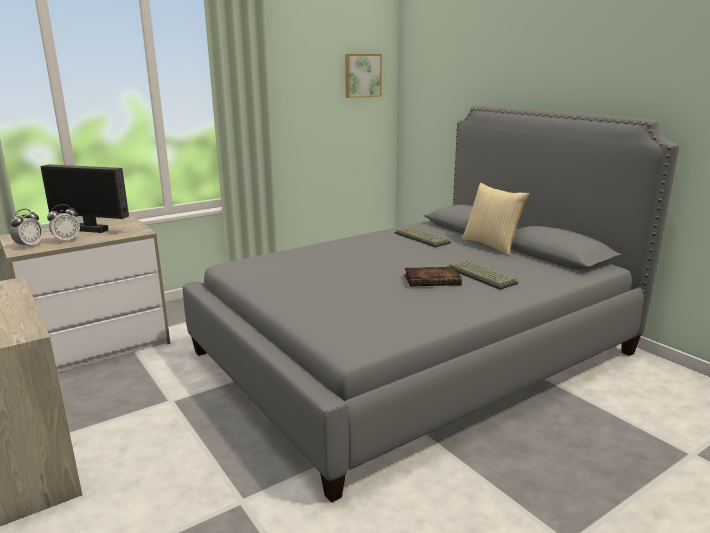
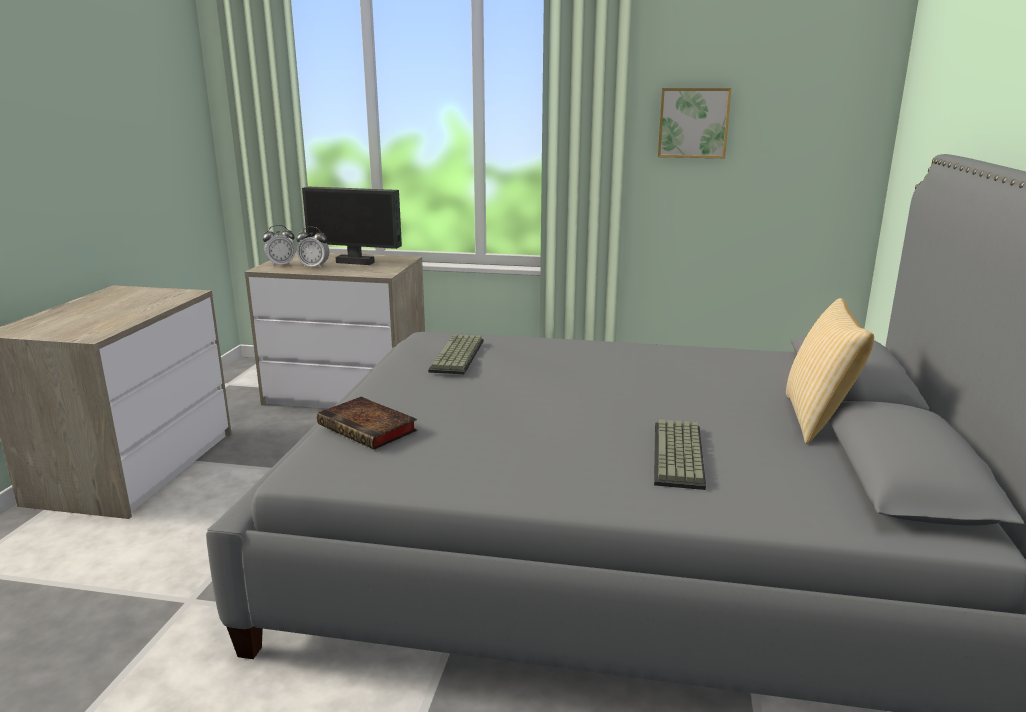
camera: 45 degrees right, 0 degrees up
monitor [40,164,129,233] -> monitor turned 45 degrees counterclockwise [302,187,402,265]
picture [345,54,382,98] -> picture moved to [658,88,731,158]
keyboard [395,227,451,247] -> keyboard moved to [428,334,484,374]
book [404,267,462,287] -> book moved to [317,397,417,450]

